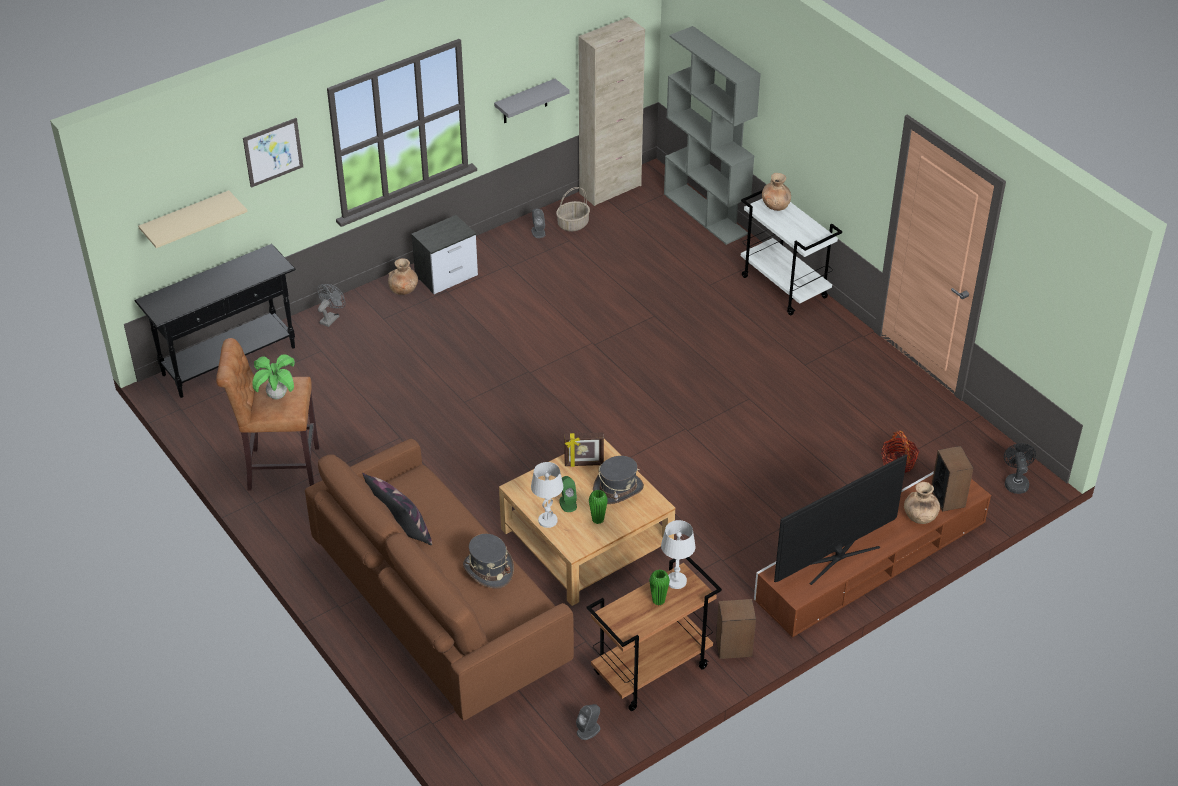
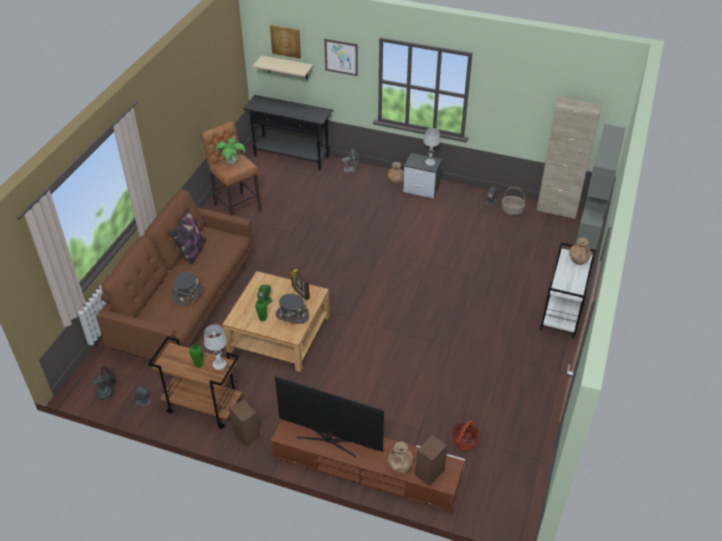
camera: 55 degrees right, 0 degrees up
grey shelf [494,79,570,123] -> none
white table lamp [531,462,563,528] -> white table lamp moved to [423,128,440,166]
black fan [1004,443,1036,494] -> black fan moved to [92,366,115,400]
none -> picture [270,25,301,59]

